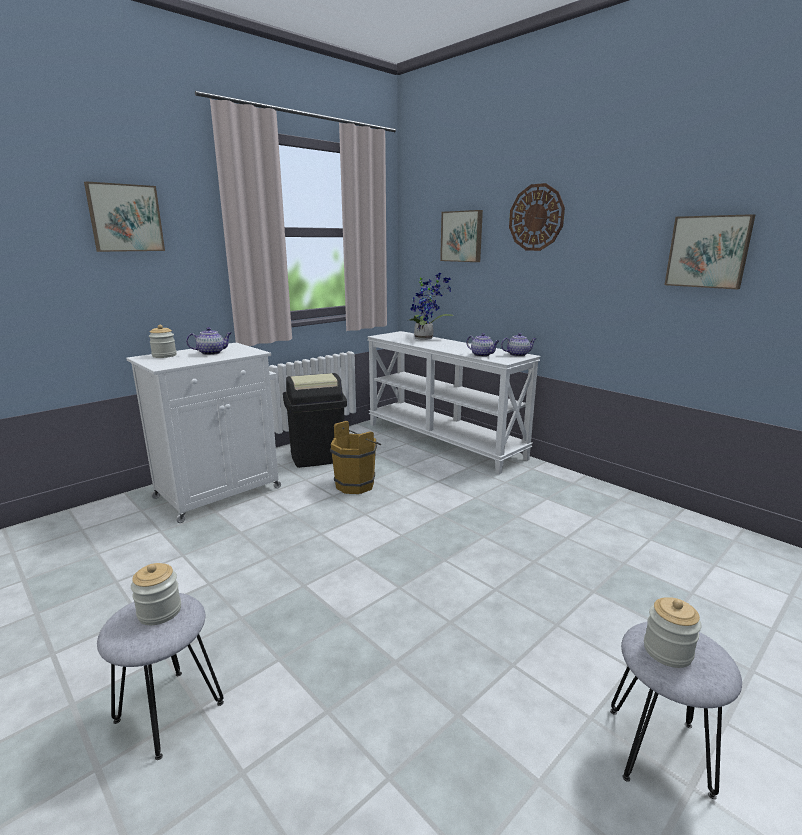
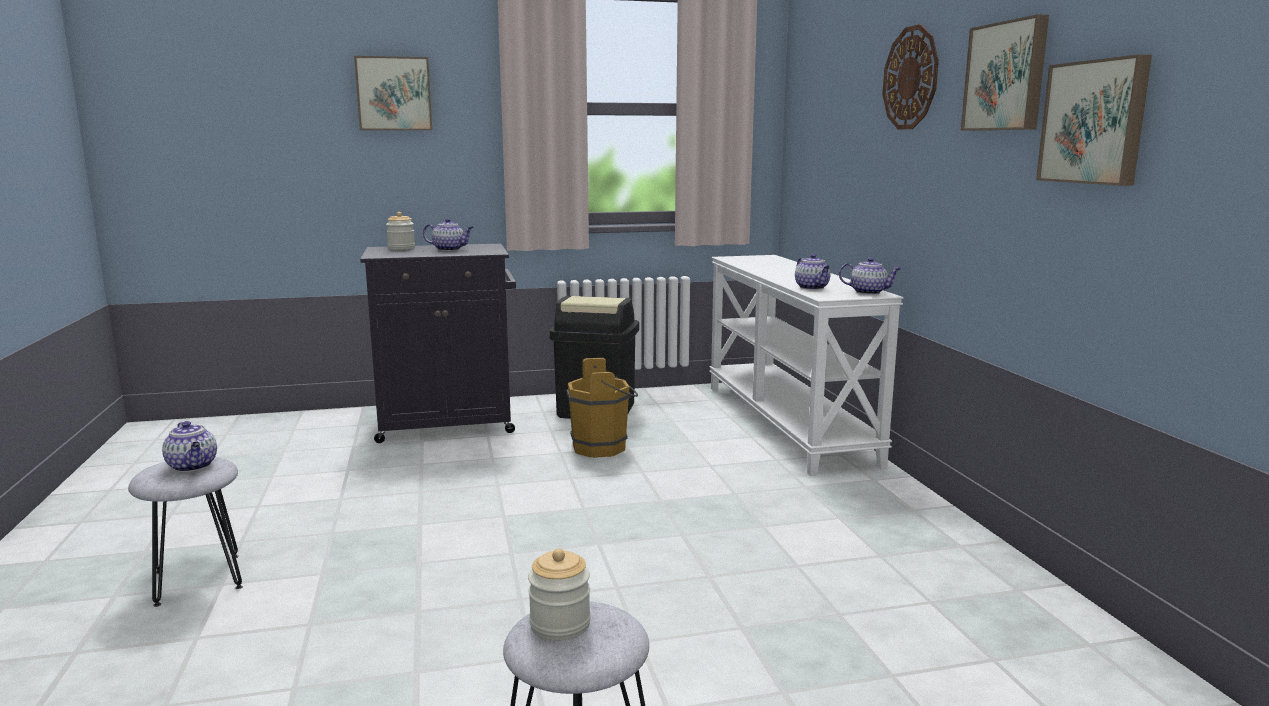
camera: 30 degrees right, 5 degrees down
white cabinet [126,343,281,523] -> black cabinet [360,244,516,443]
jar [131,563,181,625] -> teapot [162,421,217,472]
potted plant [407,272,454,340] -> none
picture [440,210,483,262] -> picture moved to [961,14,1049,131]

